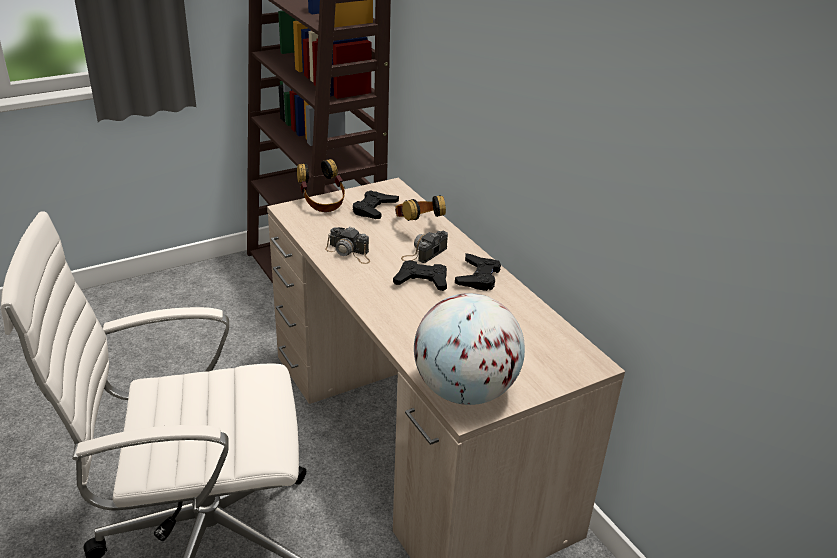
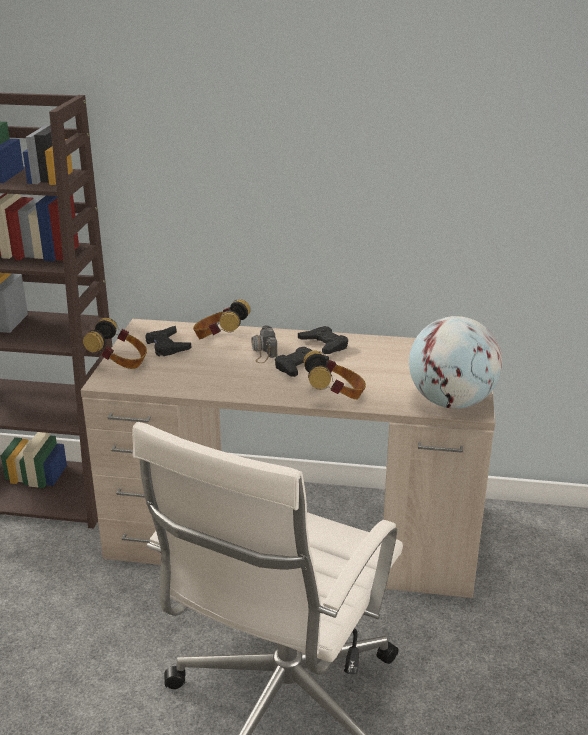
camera: 50 degrees left, 5 degrees down
camera [325,227,370,264] -> none
none -> headphones [303,351,366,399]

